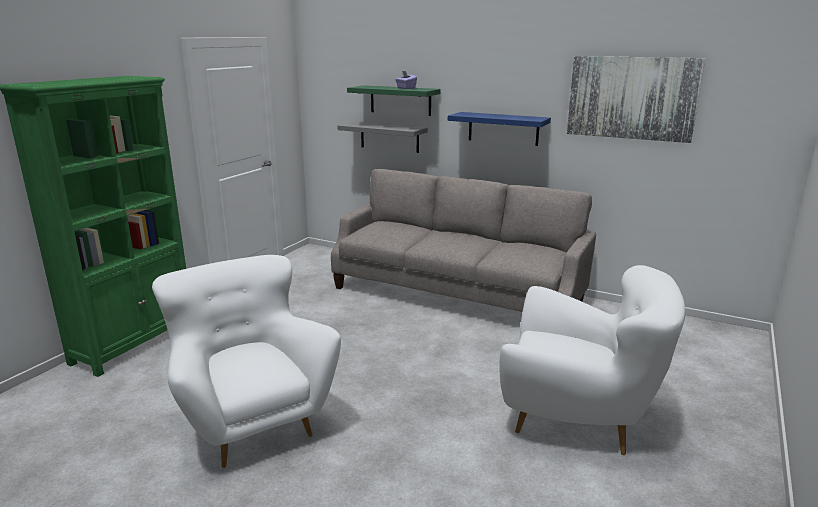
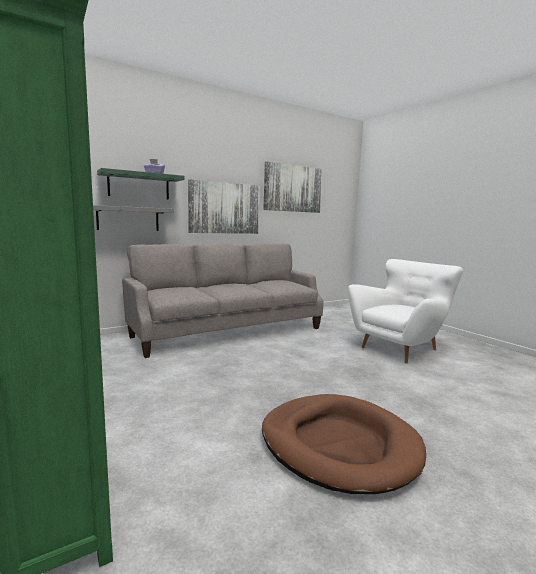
camera: 60 degrees left, 10 degrees down
white armchair [152,255,341,468] -> brown dog bed [262,394,426,494]
blue shelf [448,112,551,146] -> picture [188,179,259,234]

